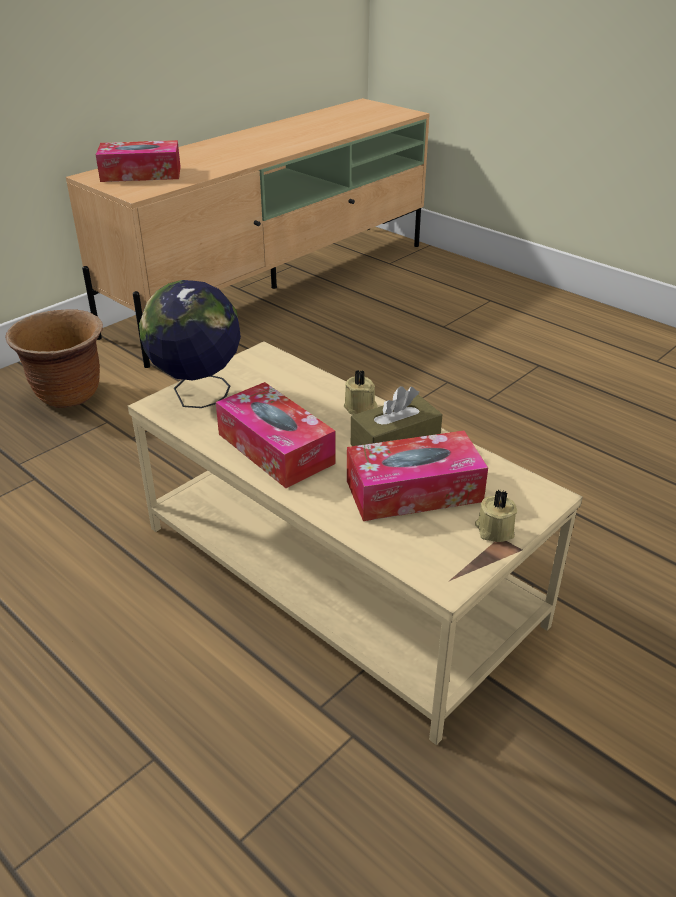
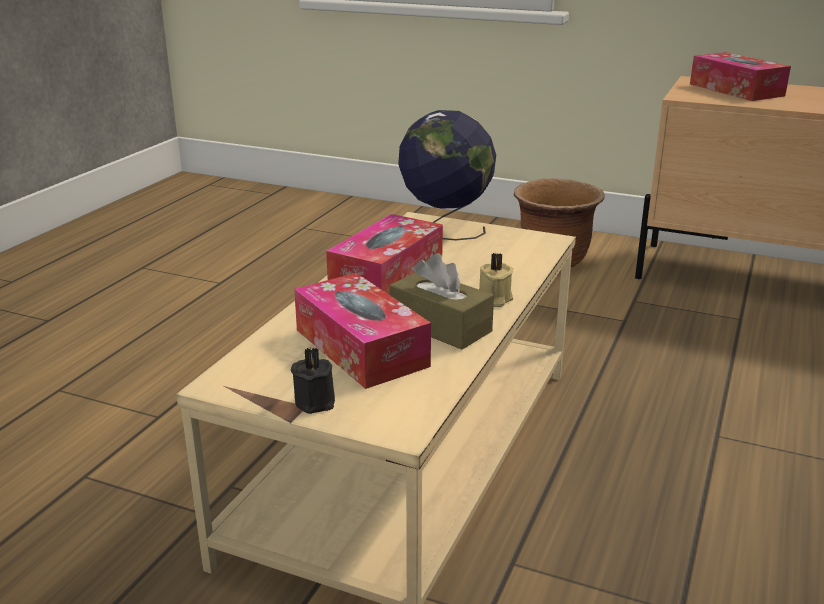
camera: 70 degrees right, 10 degrees down
beige candle [475,490,517,542] -> black candle [291,347,335,414]

